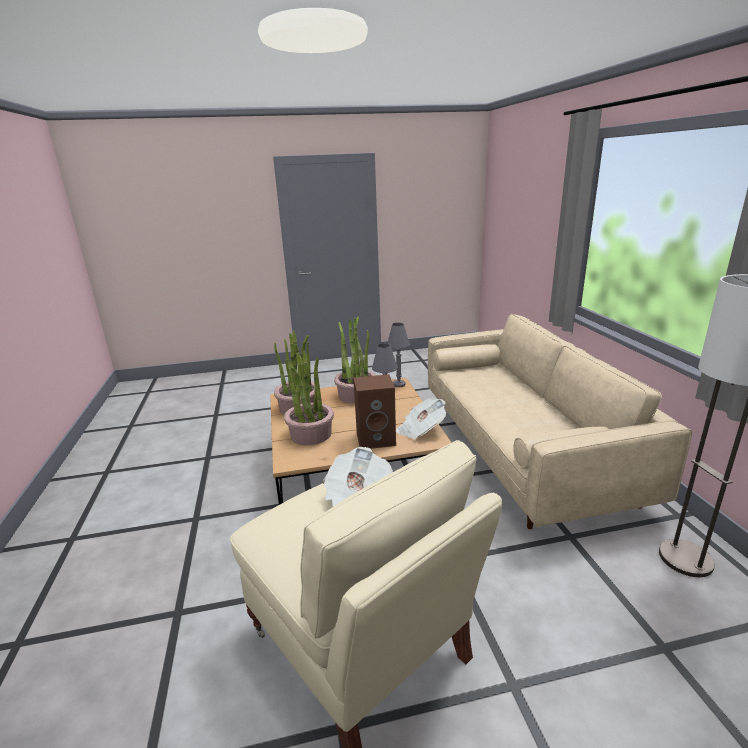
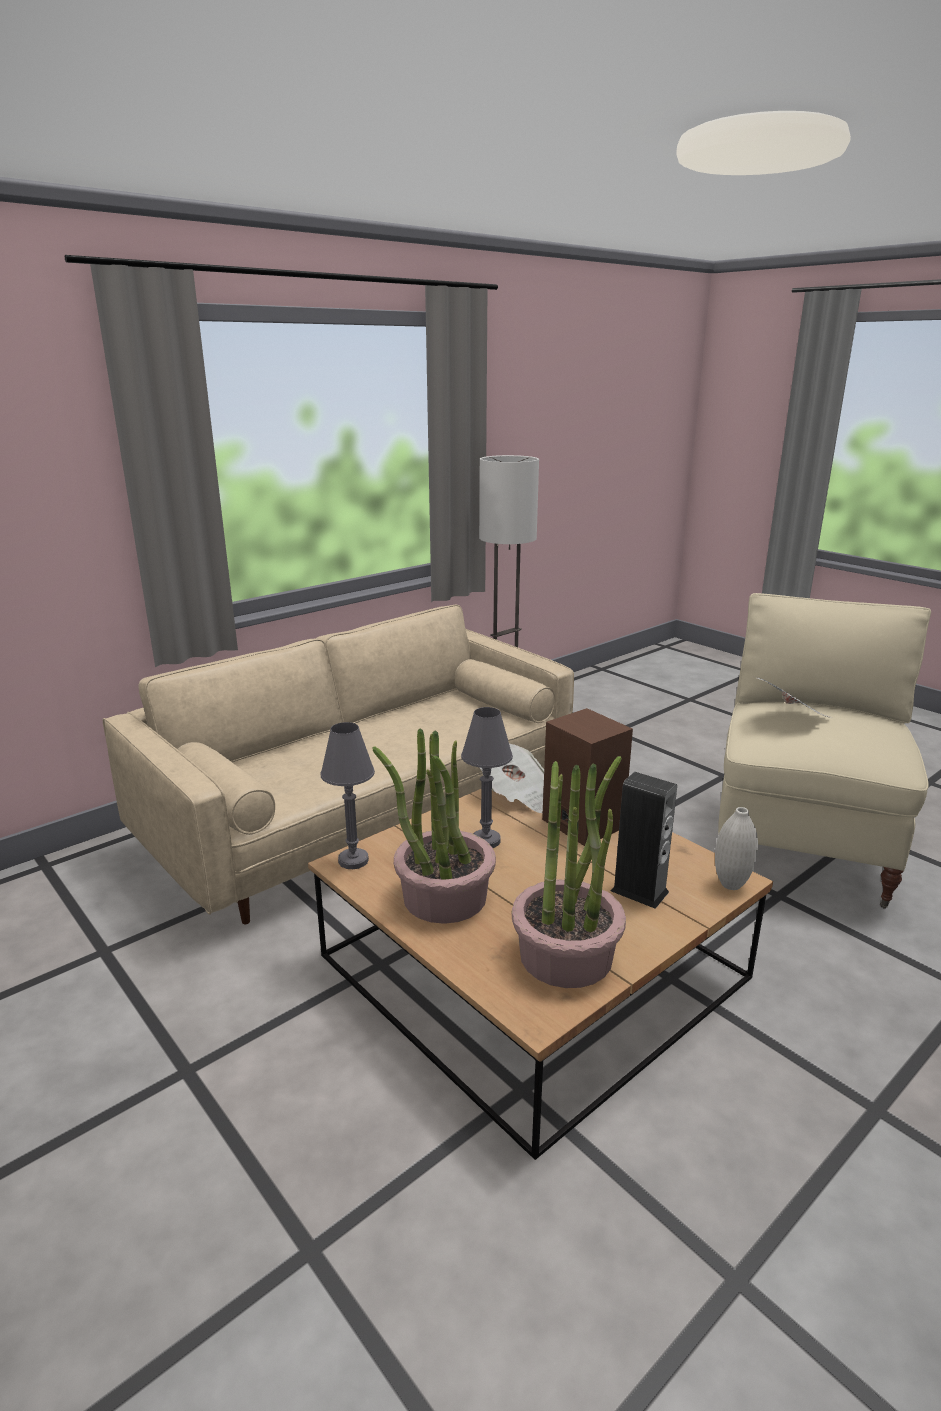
camera: 120 degrees left, 0 degrees up
potted plant [284,351,334,445] -> speaker [610,772,677,909]
none -> white vase [715,807,758,890]

